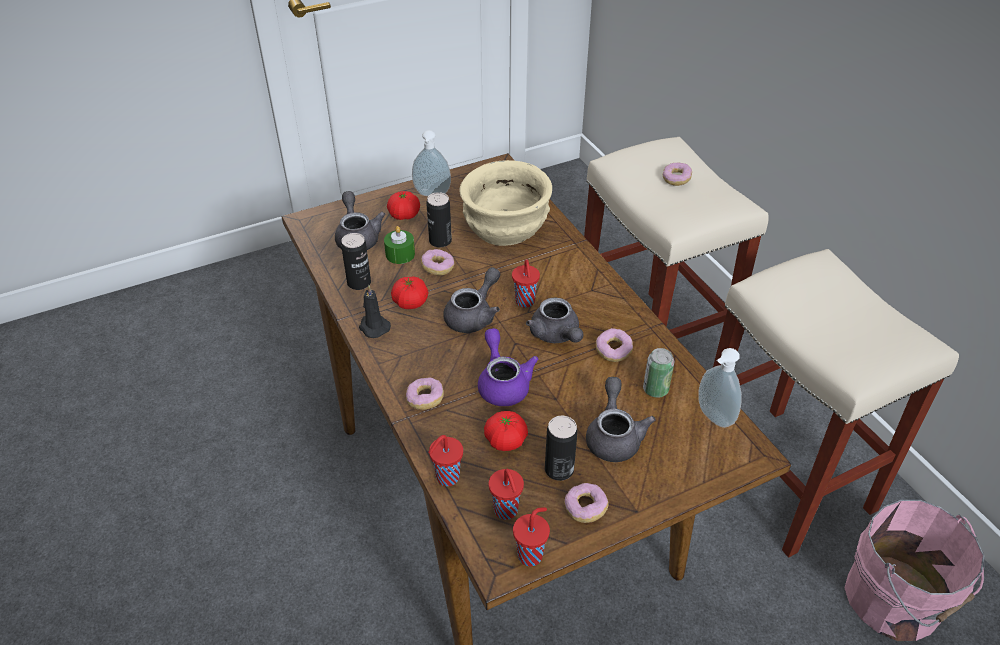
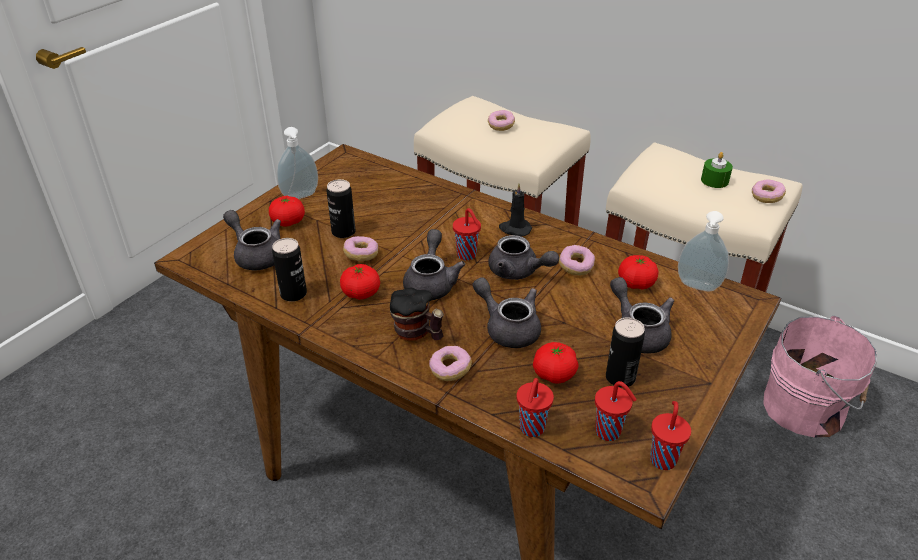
camera: 30 degrees left, 5 degrees down
black candle [359,285,391,338] -> black candle moved to [499,183,532,236]
green candle [384,226,415,264] -> green candle moved to [701,152,733,188]
beige bowl [459,160,552,246] -> none
purple teapot [478,328,539,406] -> grey teapot [473,277,541,348]
donut [564,483,608,523] -> donut moved to [752,180,786,203]
can [643,348,674,398] -> tomato [618,255,658,289]
none -> mug [390,288,444,341]

